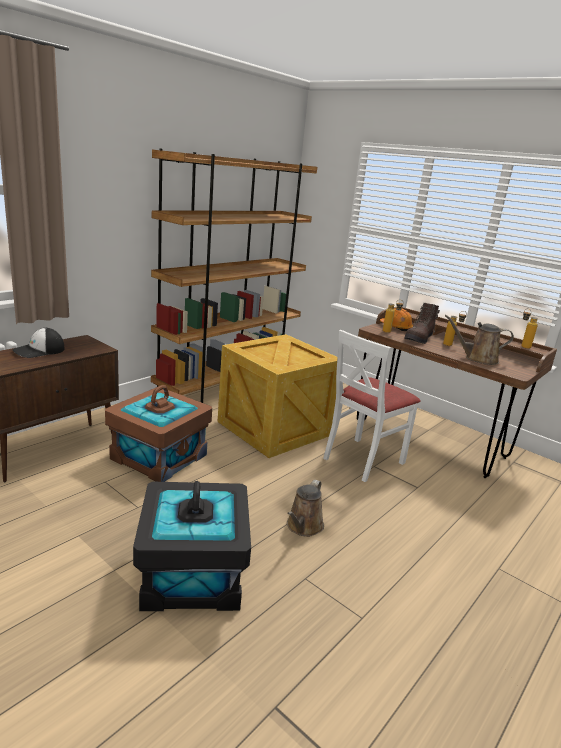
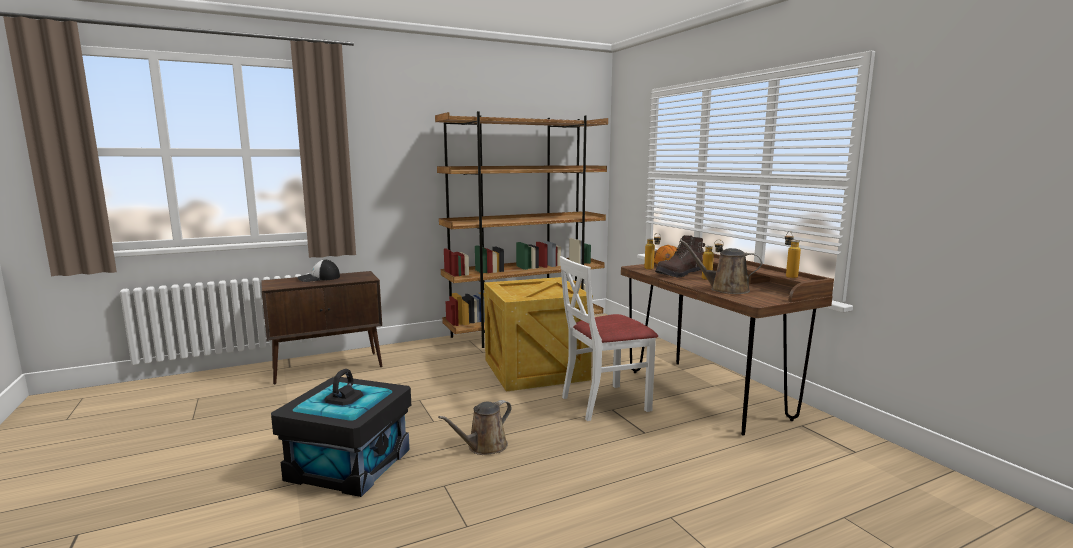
camera: 25 degrees right, 10 degrees down
brown storage box [105,385,212,482] -> none

